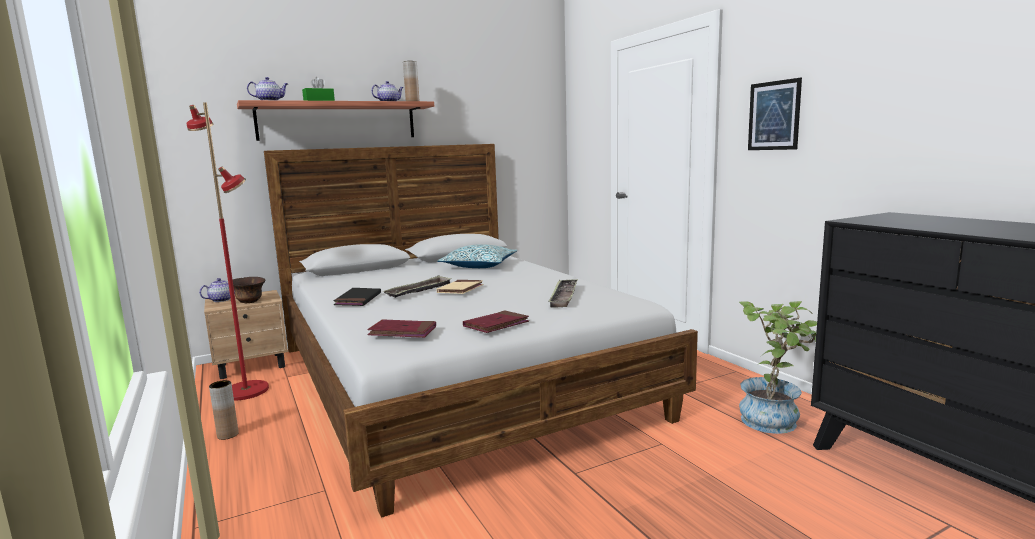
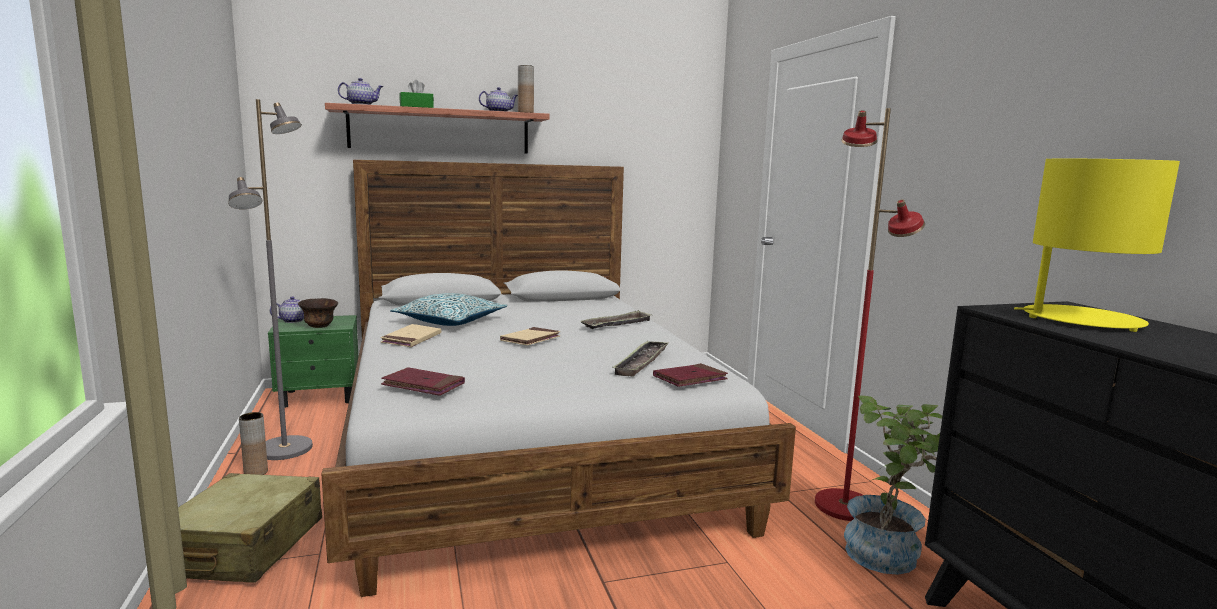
camera: 10 degrees right, 0 degrees up
red floor lamp [186,102,269,401] -> red floor lamp moved to [815,108,925,521]
beige nightstand [204,290,288,379] -> green nightstand [268,315,358,408]
black book [333,288,381,306] -> beige book [380,324,441,347]
tray [383,275,452,298] -> tray moved to [580,310,651,329]
pillow [437,244,518,268] -> pillow moved to [390,293,508,326]
red book [463,310,529,333] -> red book moved to [653,363,728,387]
picture [748,78,802,150] -> none
none -> beige suitcase [178,473,322,583]
none -> grey floor lamp [228,99,313,460]
none -> yellow table lamp [1014,159,1180,332]

